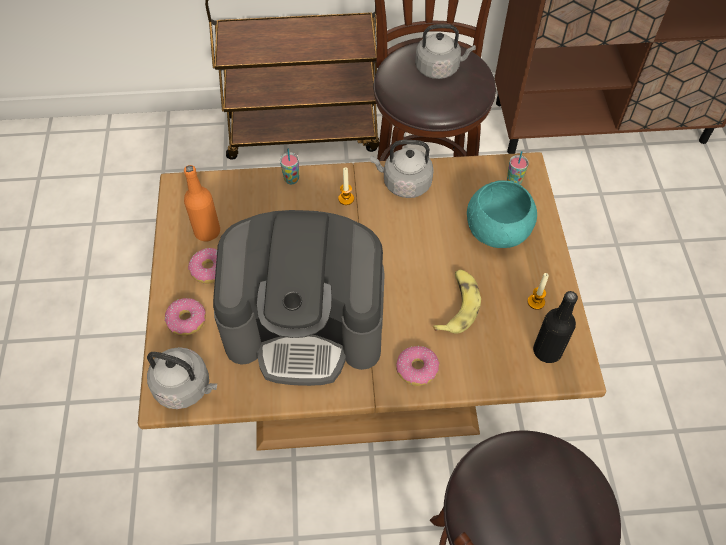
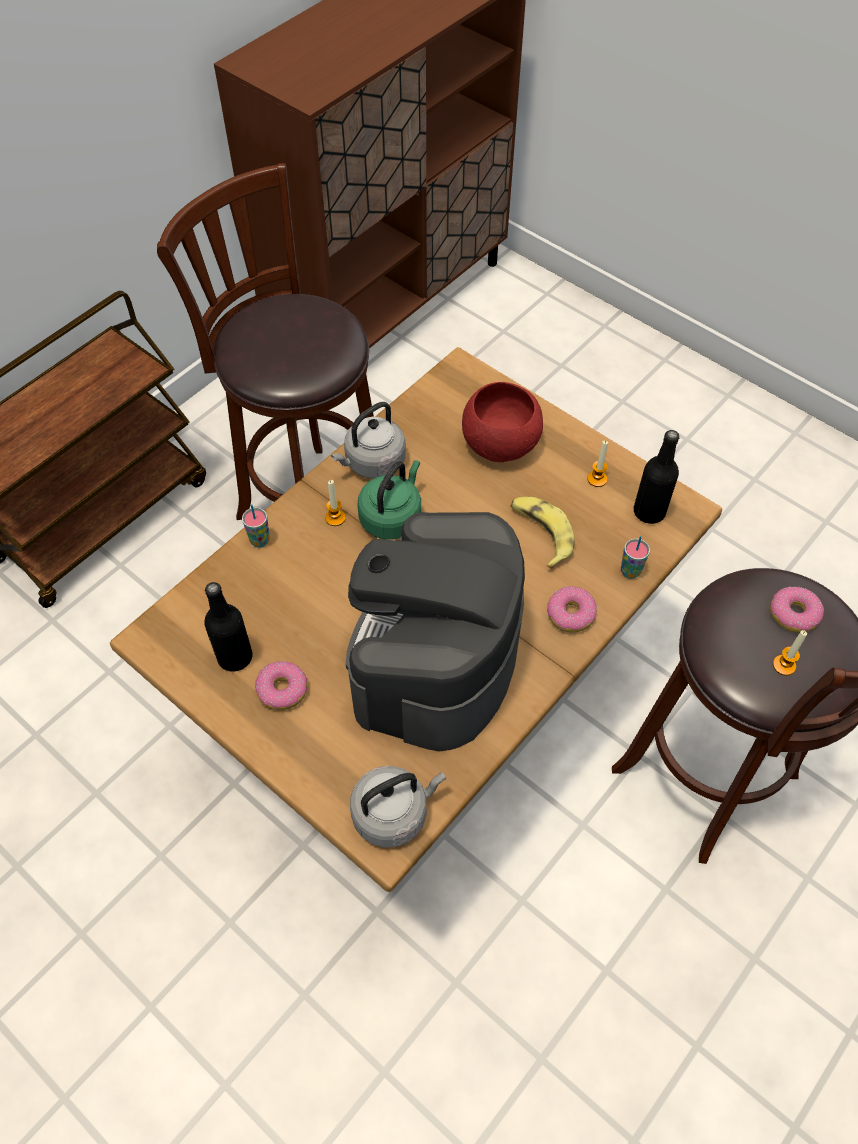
camera: 45 degrees left, 0 degrees up
donut [165,298,206,336] -> donut moved to [770,586,824,633]
orange bottle [184,165,220,241] -> black bottle [204,582,253,671]
coffee machine [213,210,385,386] -> coffee machine turned 150 degrees clockwise [346,512,525,751]
grey kettle [415,24,476,79] -> none
turquoise bowl [467,181,537,248] -> red bowl [462,382,543,462]
cup [507,151,529,185] -> cup moved to [621,536,650,579]
none -> green kettle [358,460,421,540]
none -> candle [773,630,807,676]

